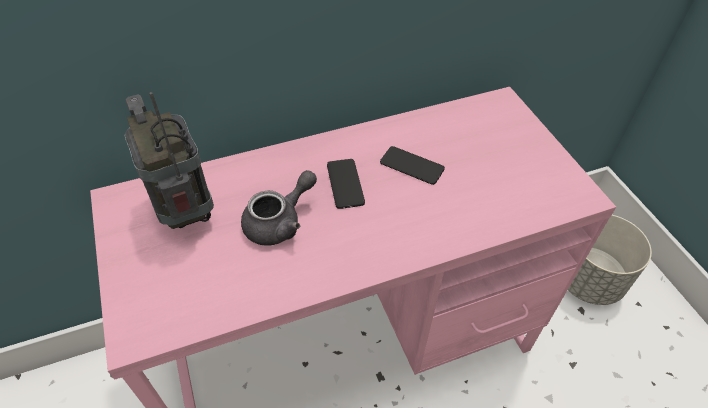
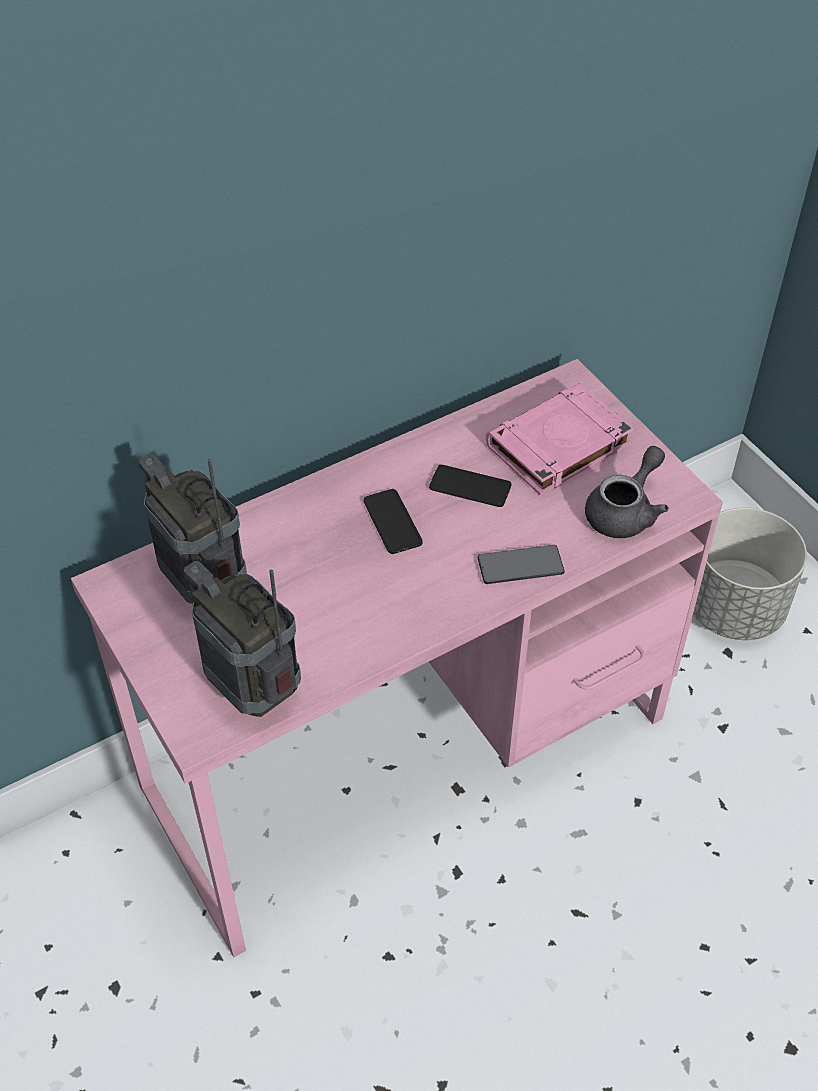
camera: 10 degrees left, 0 degrees up
grey teapot [241,170,317,246] -> grey teapot moved to [585,446,669,538]
none -> radio [184,561,301,717]
none -> phone [478,545,565,584]
none -> pink book [486,383,634,495]

